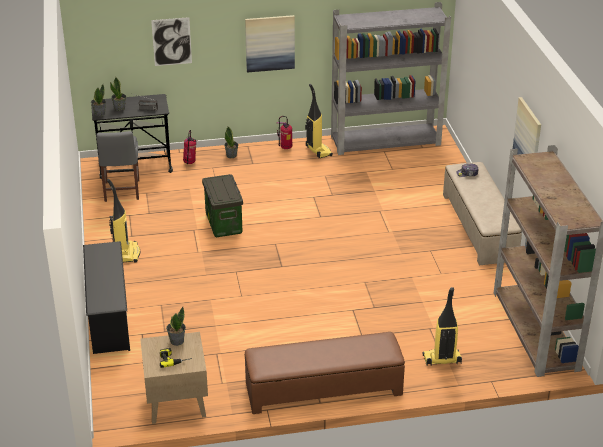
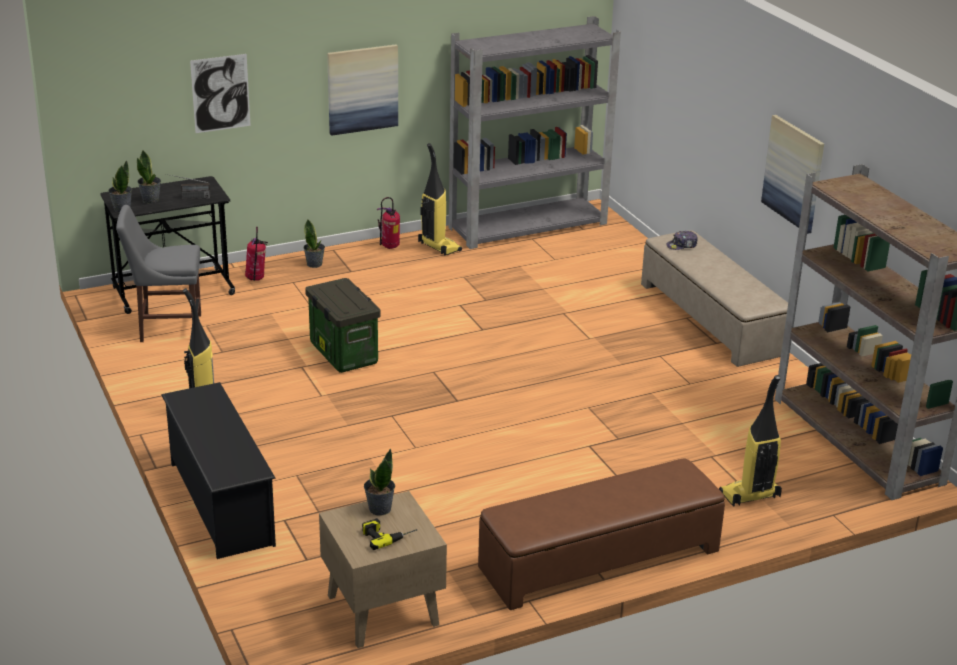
camera: 15 degrees left, 5 degrees down
grey chair [96,131,139,202] -> grey chair turned 105 degrees clockwise [116,205,201,342]

